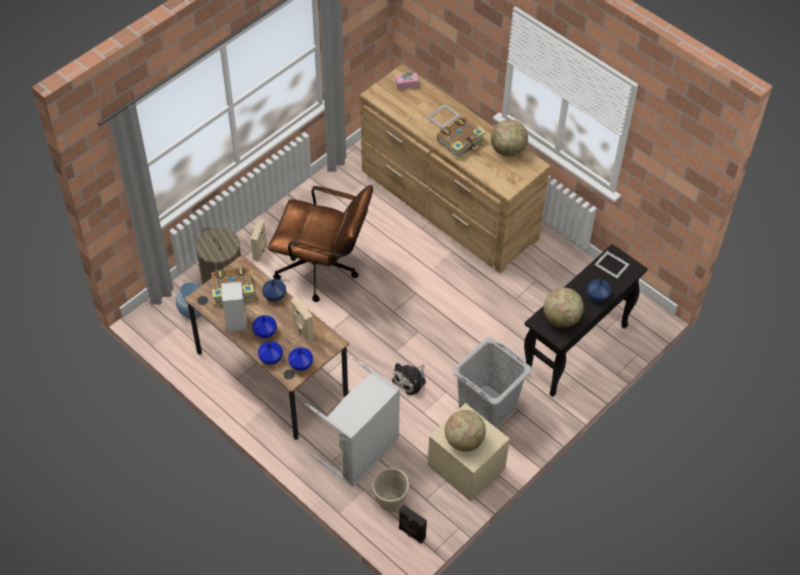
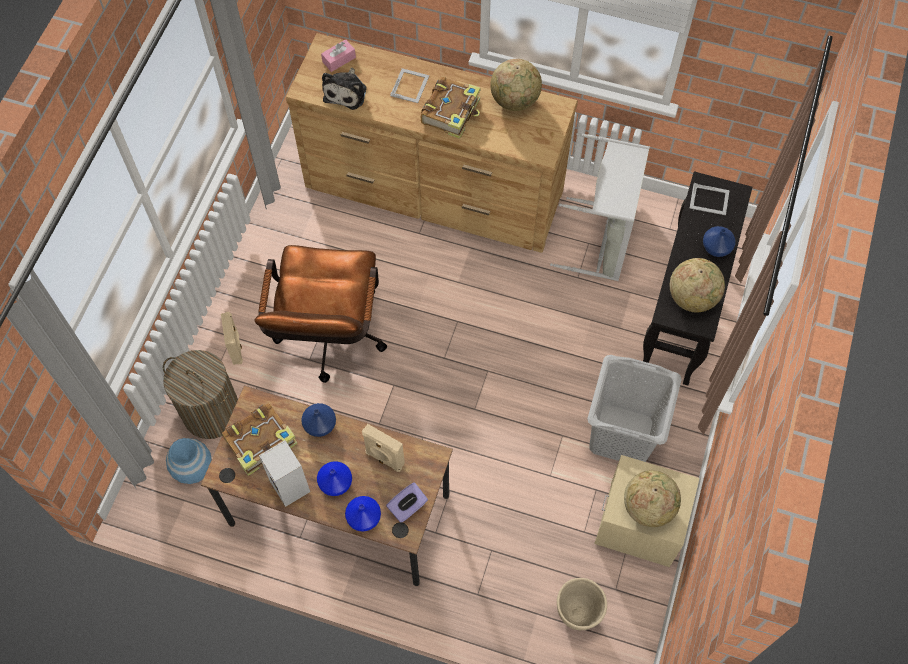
camera: 25 degrees left, 10 degrees up
brown office chair [269,185,373,302] -> brown office chair turned 105 degrees clockwise [254,245,387,383]
blue vase [288,347,313,371] -> purple tissue box [386,482,428,522]
grey laundry basket [305,357,400,487] -> grey laundry basket moved to [550,133,650,281]
plush toy [392,363,426,395] -> plush toy moved to [322,68,367,110]
black speaker [399,504,427,544] -> none

